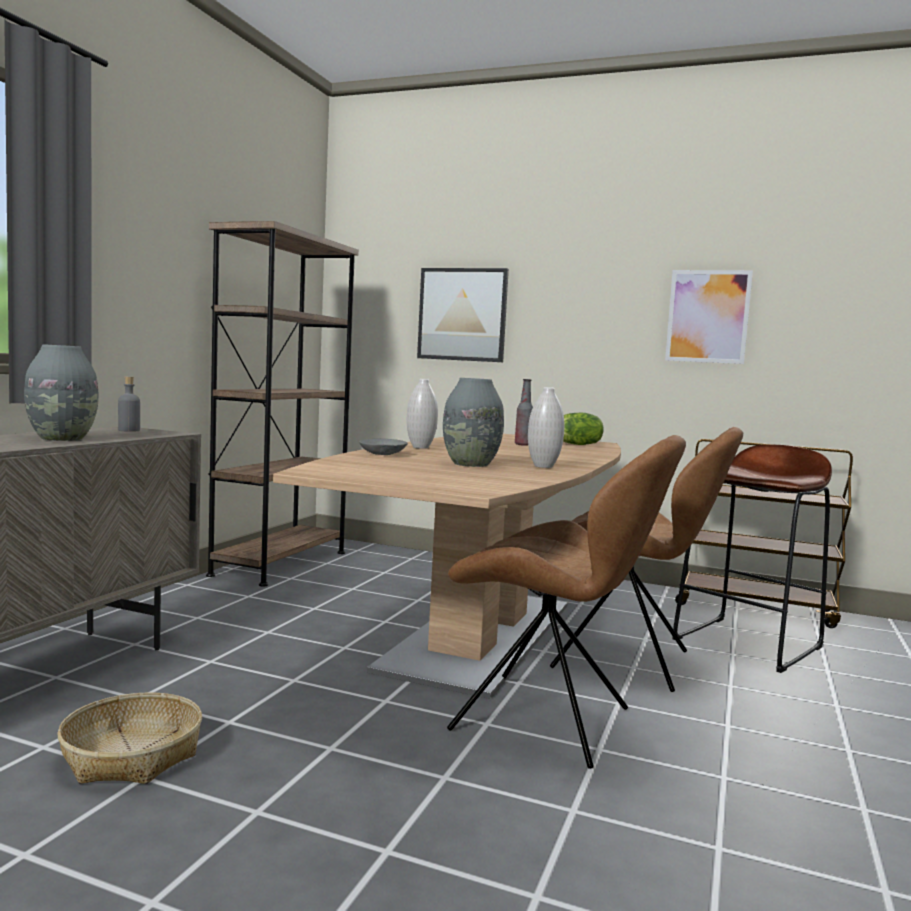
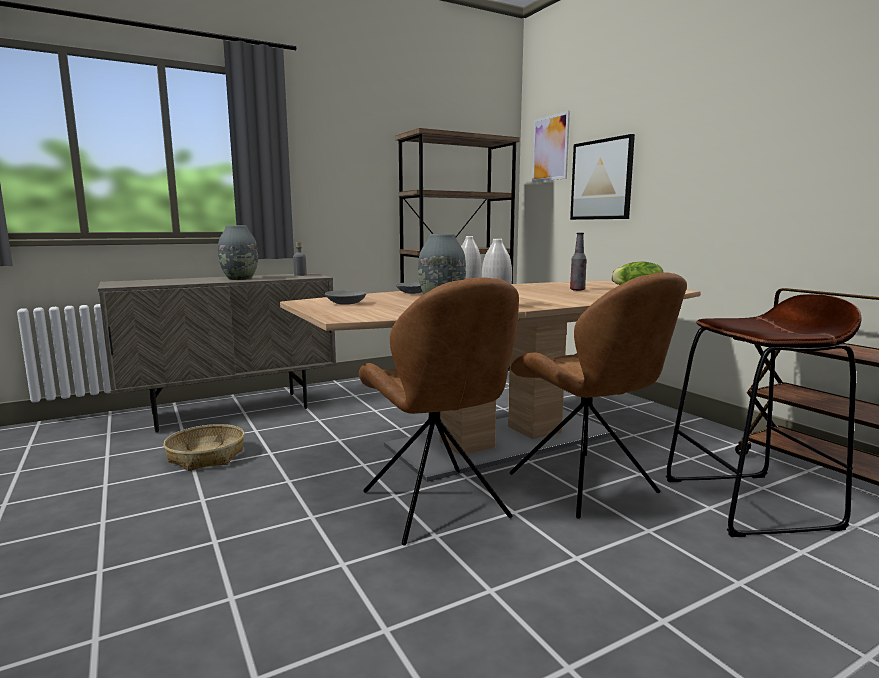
camera: 40 degrees right, 5 degrees up
picture [665,270,753,364] -> picture moved to [532,111,570,182]
none -> grey bowl [325,290,366,305]

